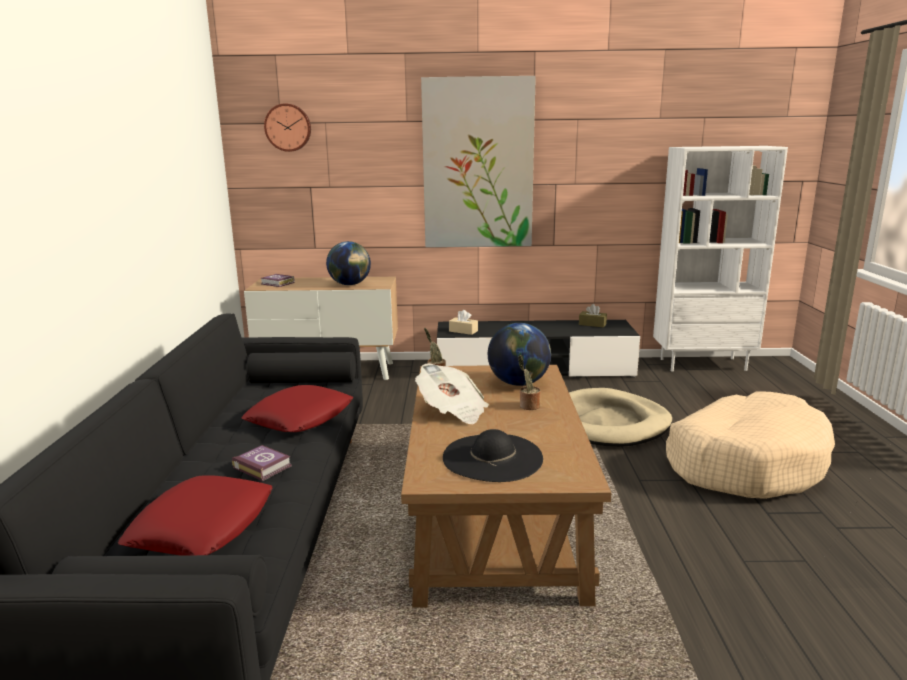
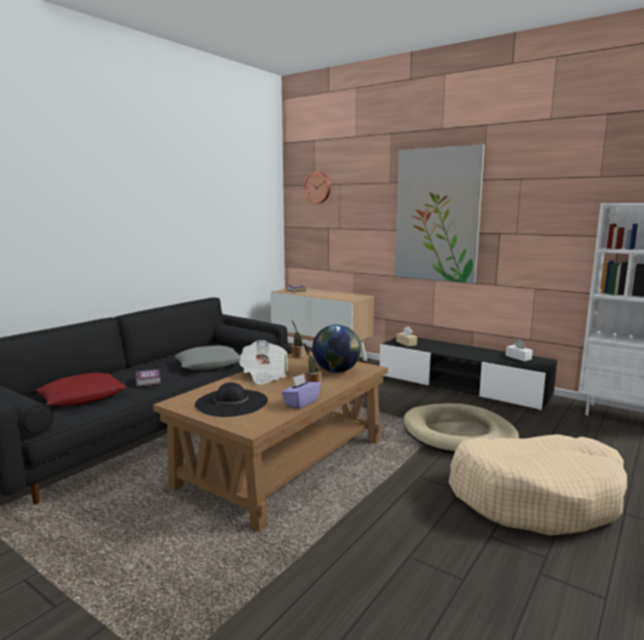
camera: 35 degrees right, 5 degrees down
red pillow [241,385,353,432] -> grey pillow [175,345,241,370]
globe [326,241,371,285] -> none
brown tissue box [579,304,607,328] -> white tissue box [506,339,533,361]
none -> purple tissue box [281,374,321,409]

